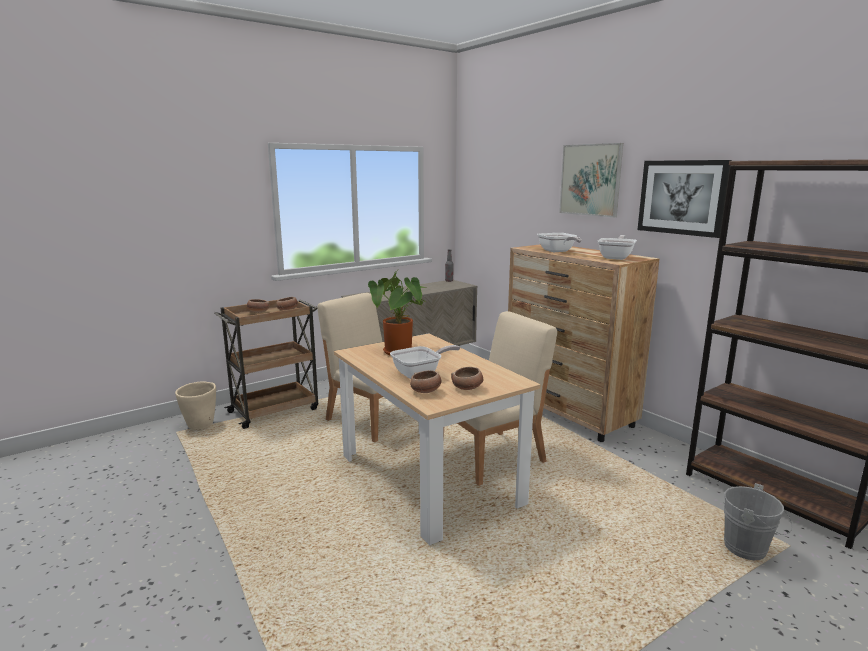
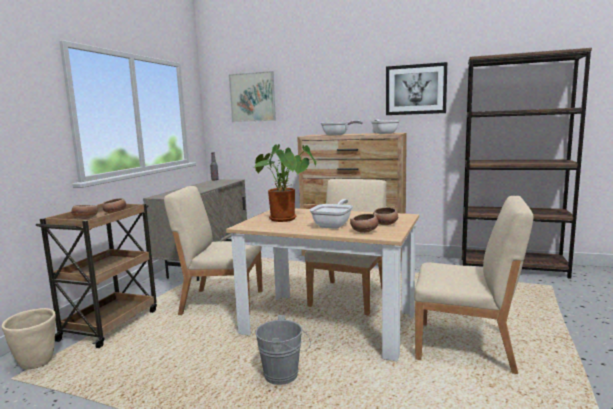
camera: 35 degrees left, 5 degrees down
picture [559,143,623,217] -> picture moved to [229,71,276,122]
grey bucket [724,483,792,560] -> grey bucket moved to [255,315,311,385]
none -> beige chair [414,196,533,374]

